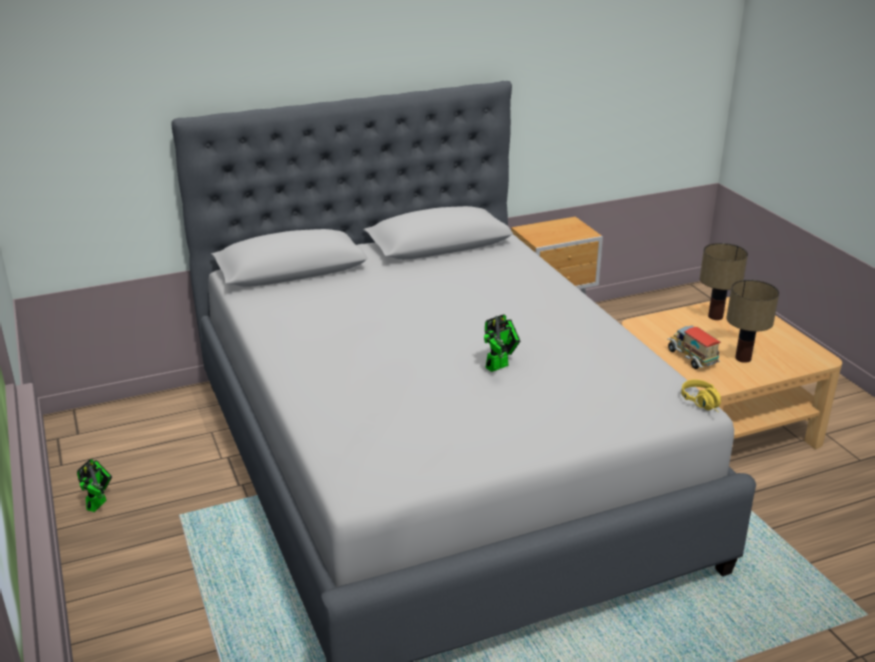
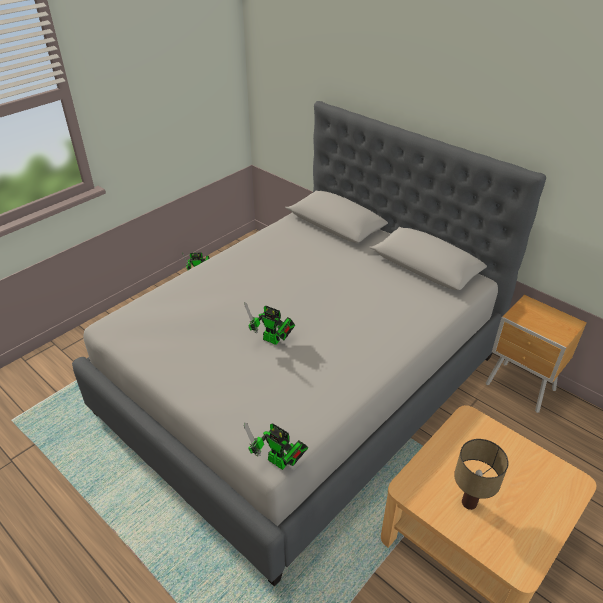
camera: 65 degrees right, 10 degrees up
toy truck [668,325,721,369] -> none
yellow headphones [681,379,721,412] -> toy robot [244,423,309,470]
table lamp [700,243,748,320] -> none

